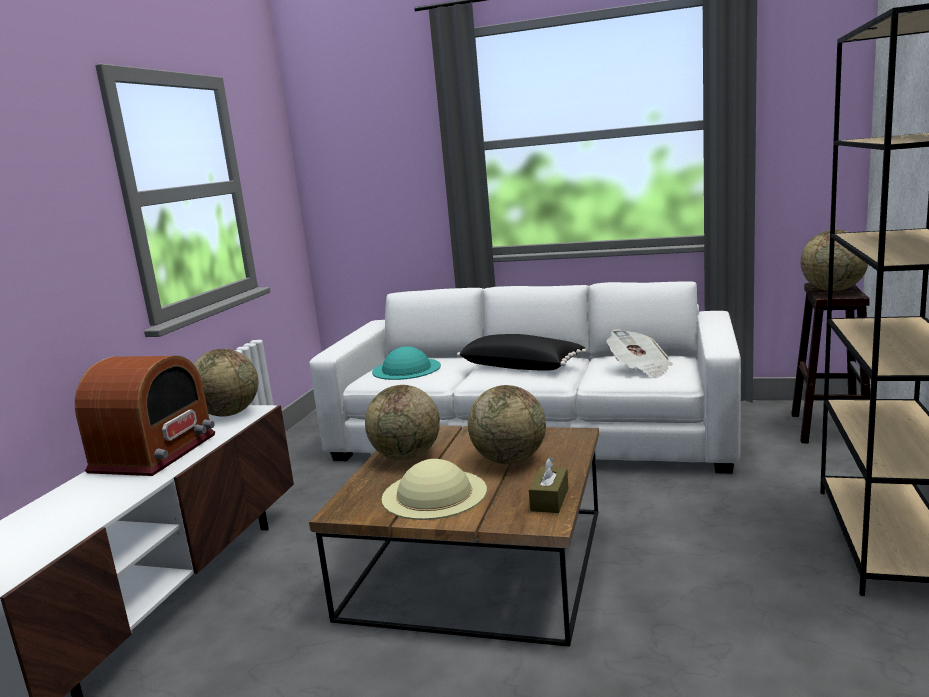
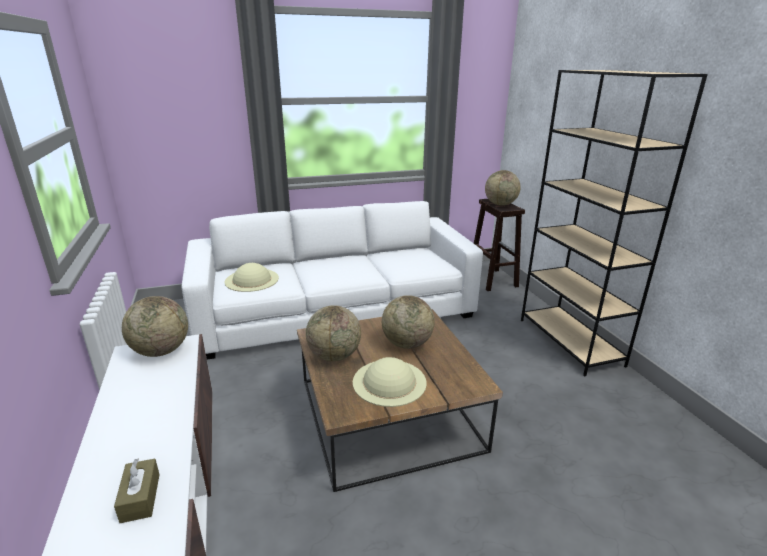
camera: 35 degrees left, 10 degrees up
radio [75,356,215,476] -> none
turquoise hat [372,346,441,380] -> beige hat [224,263,279,292]
black pillow [457,334,586,371] -> none
brown tissue box [529,457,568,513] -> brown tissue box moved to [114,458,160,523]
newspaper [607,329,673,378] -> none

